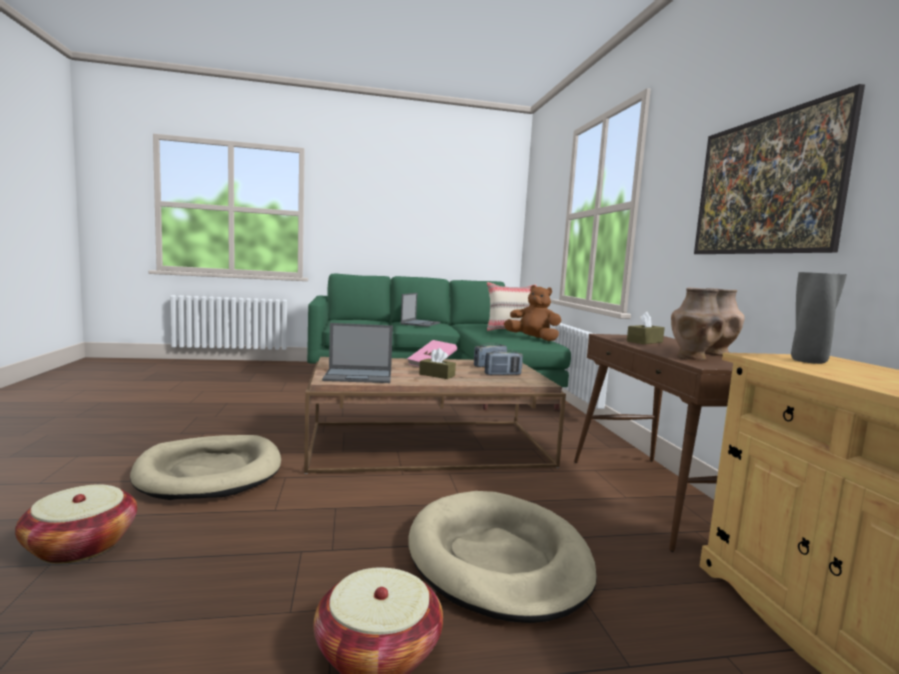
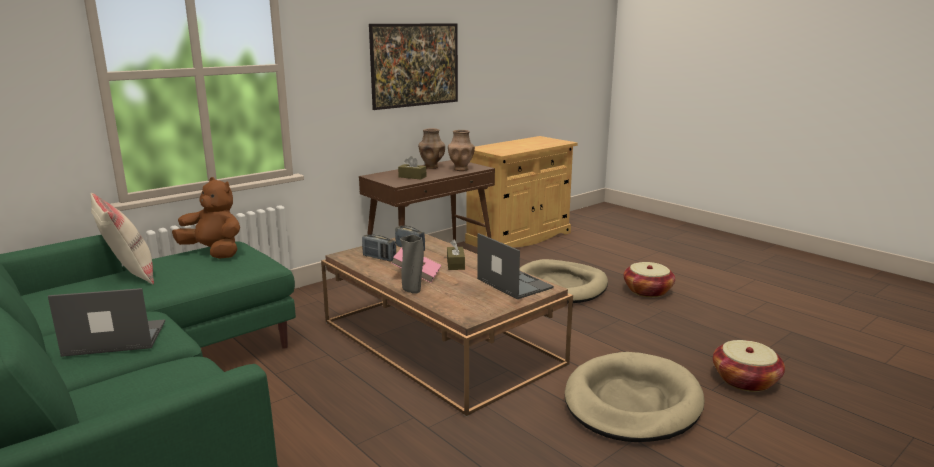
camera: 120 degrees left, 10 degrees up
brown plush toy [504,285,561,341] -> brown plush toy turned 120 degrees clockwise [172,177,240,259]
grey vase [791,272,847,364] -> grey vase moved to [400,235,424,294]

